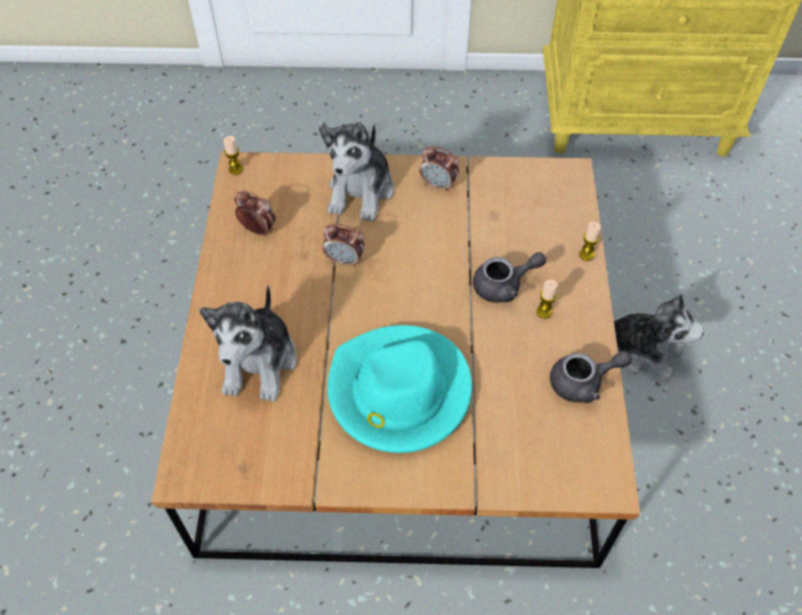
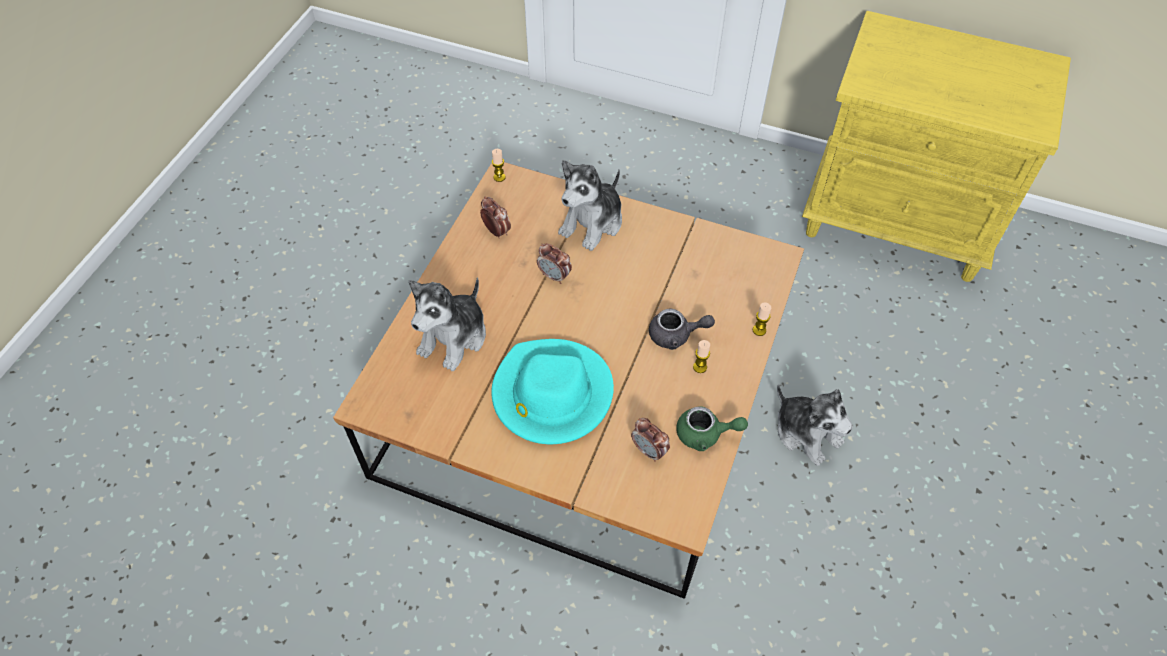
camera: 20 degrees right, 0 degrees up
alarm clock [419,146,459,192] -> alarm clock moved to [631,418,670,462]
grey teapot [550,351,632,403] -> green teapot [676,406,748,451]

